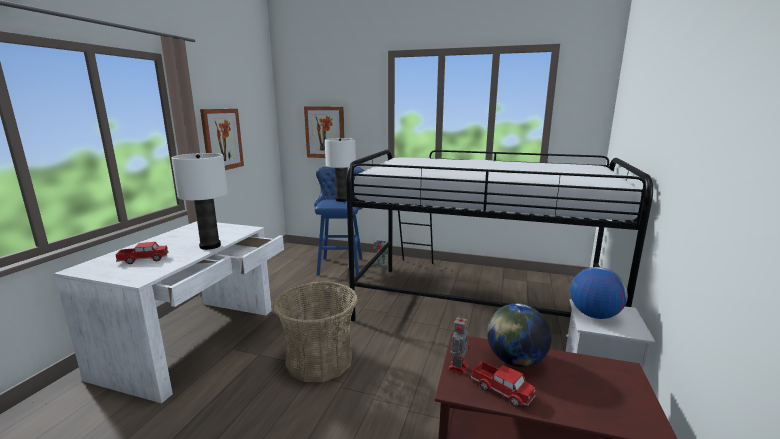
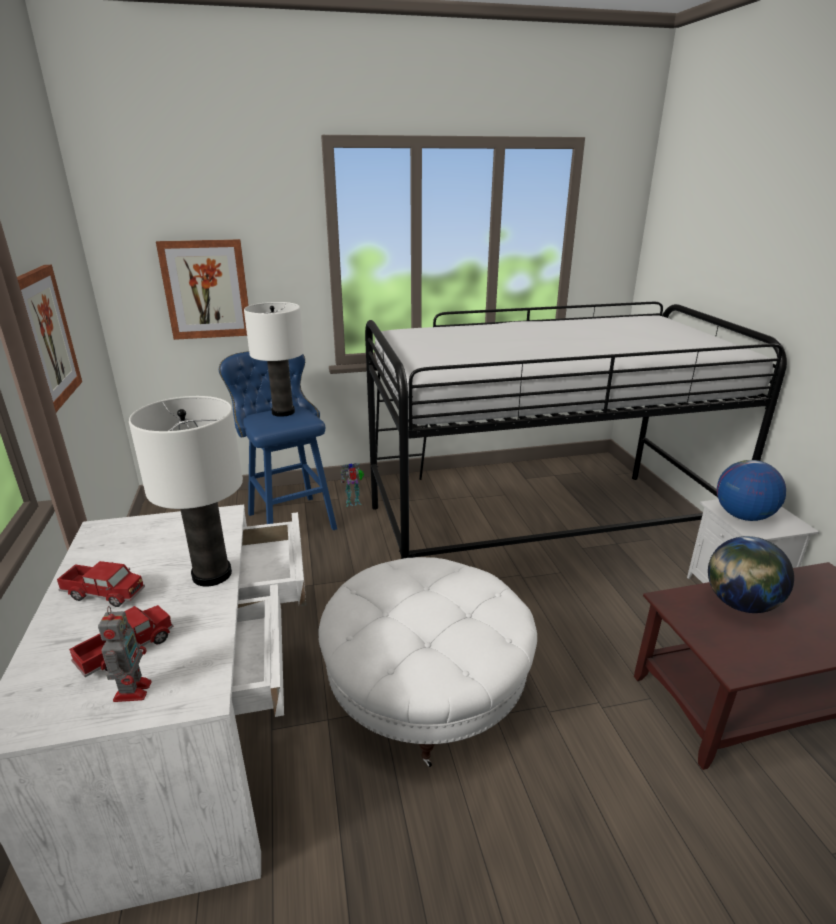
camera: 30 degrees left, 10 degrees up
basket [273,281,358,382] -> white ottoman [318,557,537,767]
toy robot [448,313,470,374] -> toy robot moved to [98,606,152,702]
toy truck [471,361,536,407] -> toy truck moved to [57,561,145,607]

